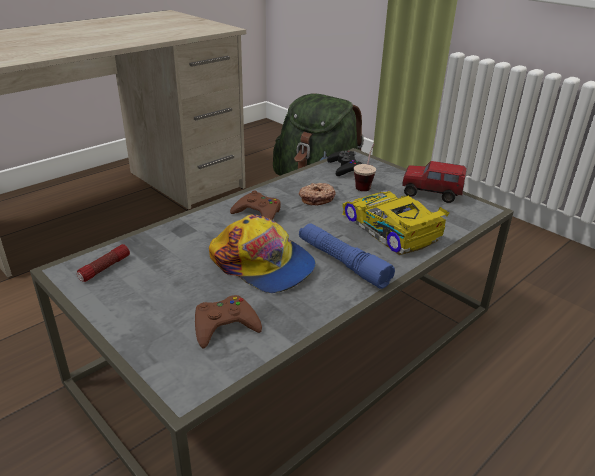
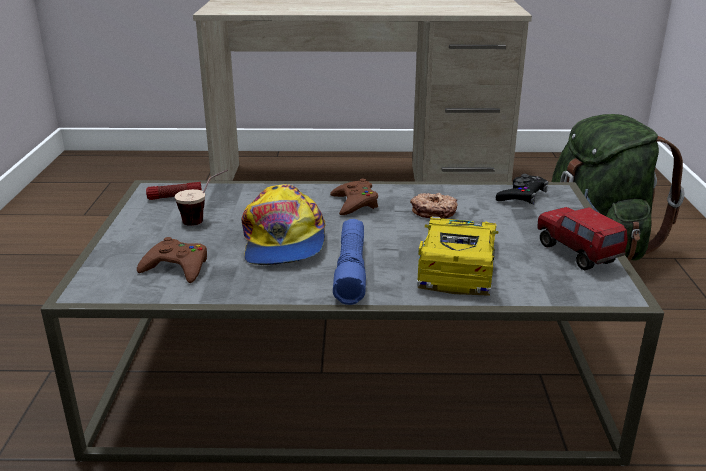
camera: 45 degrees right, 5 degrees down
cup [354,144,376,191] -> cup moved to [175,170,228,226]

